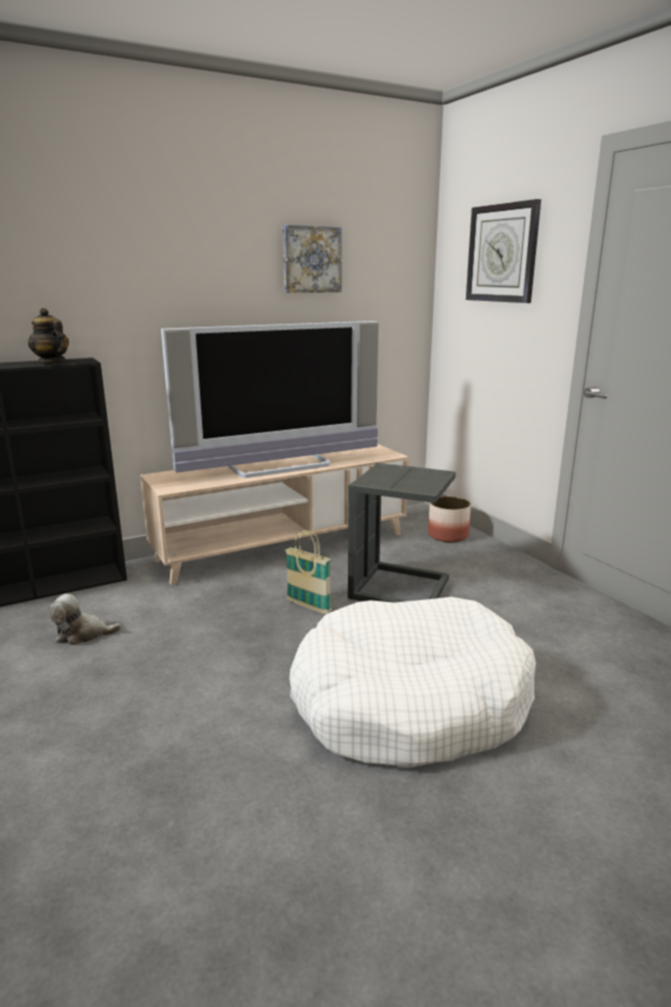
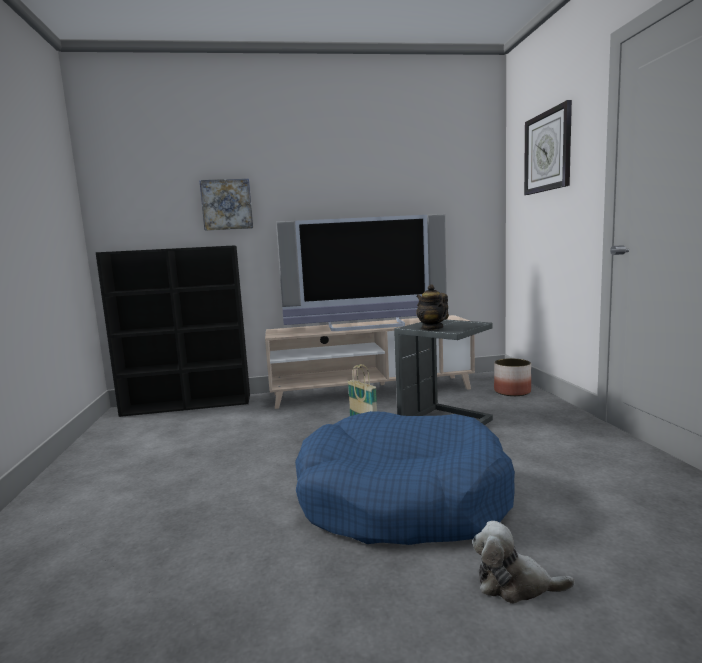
camera: 20 degrees right, 10 degrees down
teapot [28,308,69,365] -> teapot moved to [416,284,449,330]
plush toy [49,594,122,645] -> plush toy moved to [472,521,575,604]
picture [283,225,342,293] -> picture moved to [199,179,253,231]
white dog bed [290,597,536,768] -> blue dog bed [295,411,515,545]

